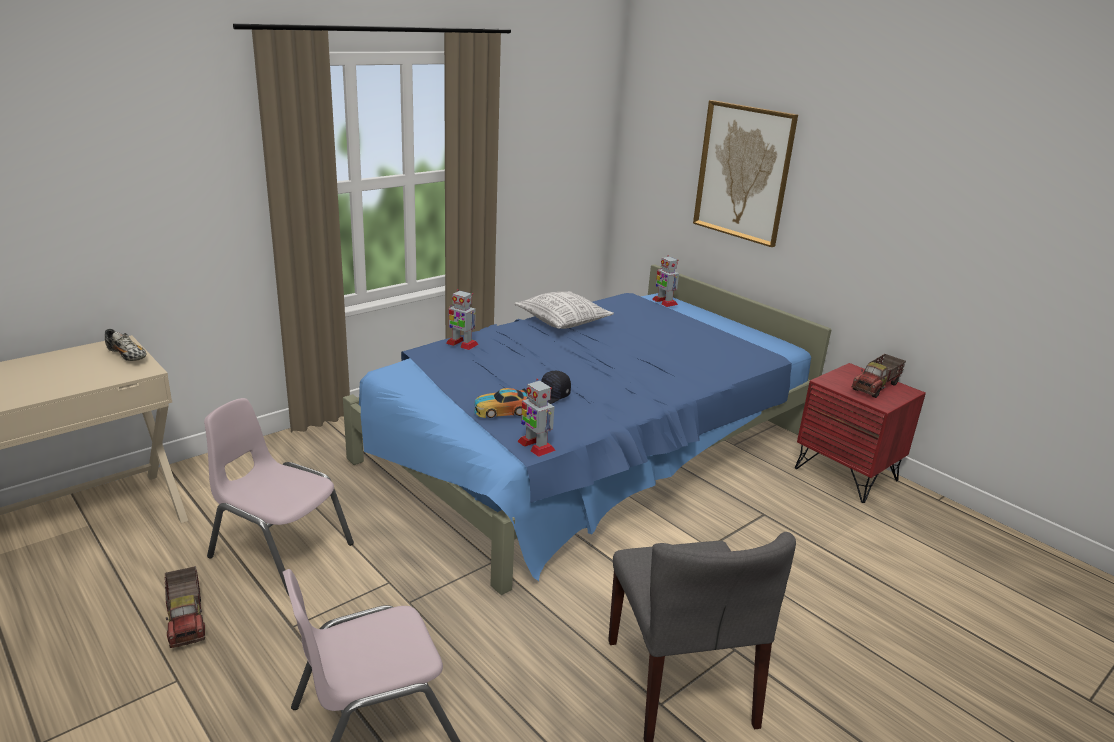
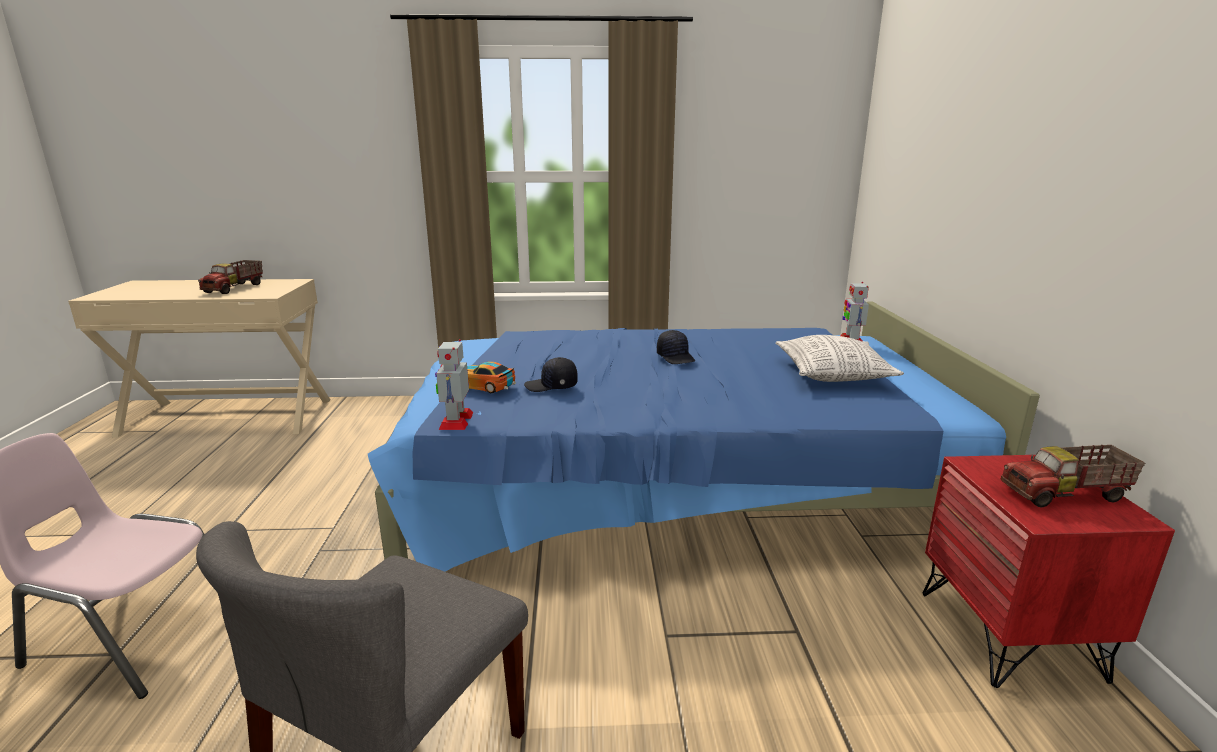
camera: 40 degrees right, 5 degrees down
shoe [105,329,146,361] -> none
toy truck [165,566,205,648] -> toy truck moved to [198,260,263,294]
pink chair [204,398,354,596] -> none
toy robot [446,289,479,350] -> none
pillow [514,291,614,329] -> pillow moved to [775,335,904,382]
picture [693,100,798,247] -> none
none -> black cap [657,330,695,364]

